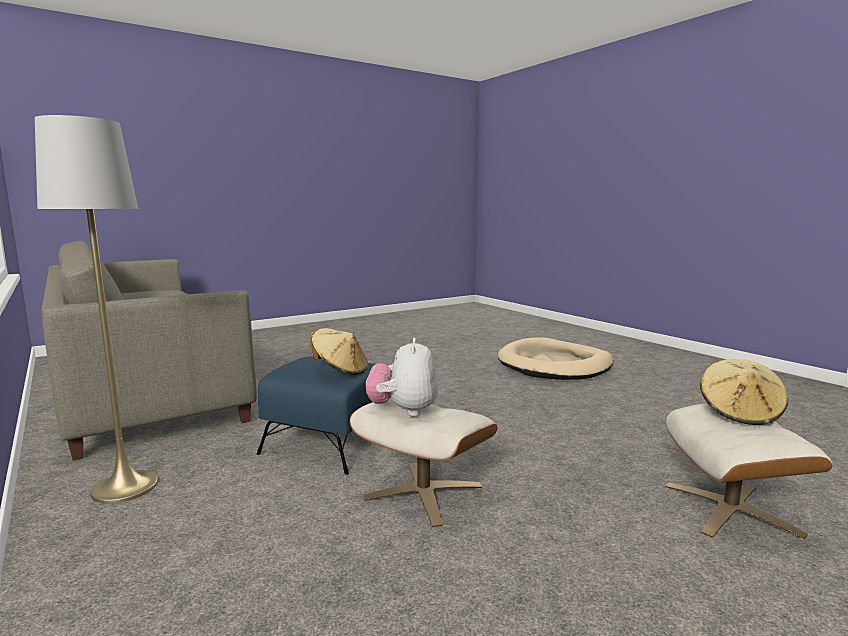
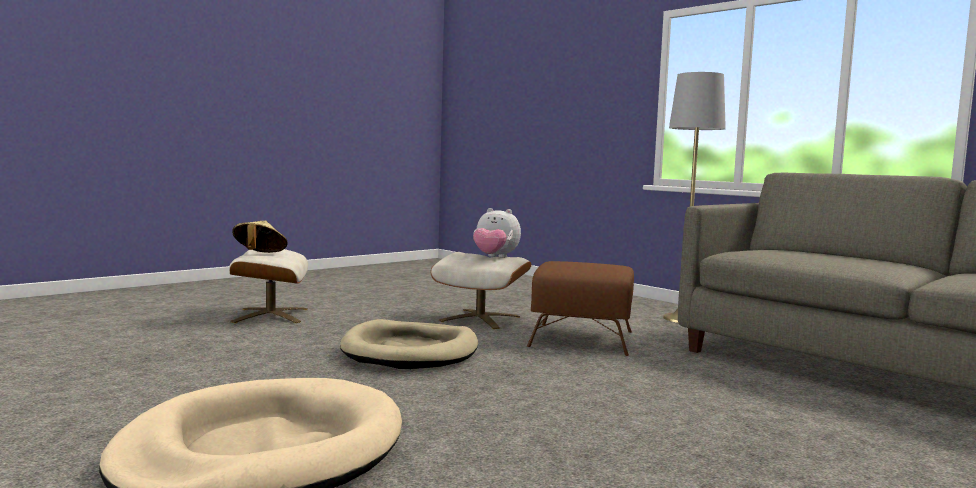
camera: 170 degrees right, 5 degrees down
blue ottoman [257,356,391,475] -> brown ottoman [527,261,634,356]
beige hat [310,328,368,375] -> none
plush toy [366,338,438,416] -> plush toy turned 120 degrees clockwise [473,208,521,258]
none -> beige dog bed [340,319,478,369]

